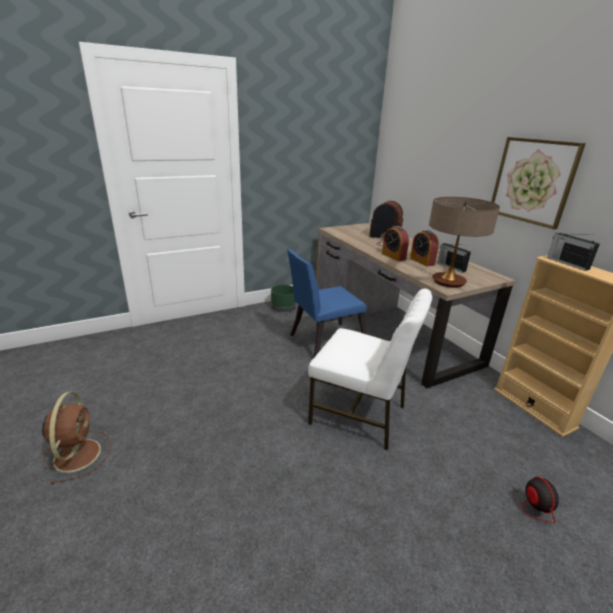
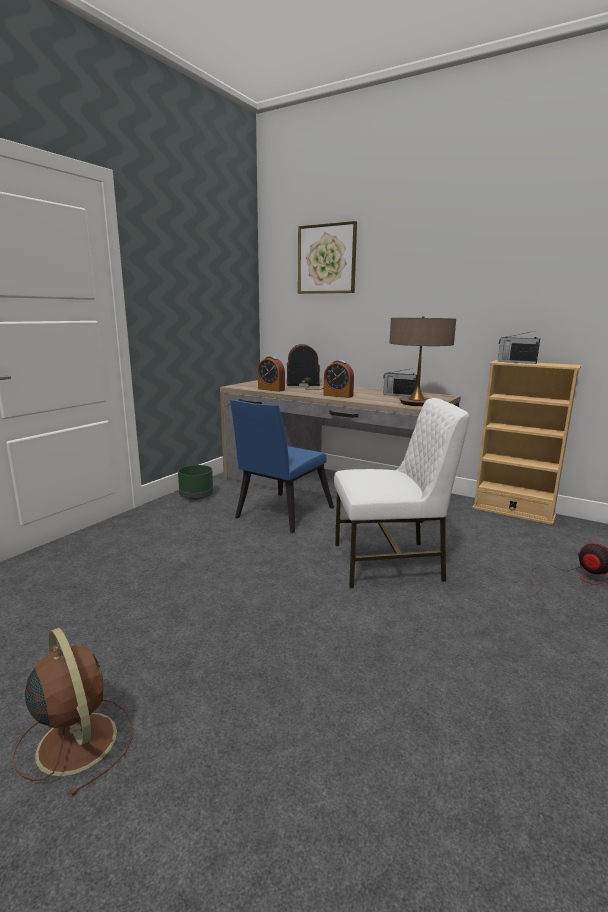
camera: 30 degrees left, 10 degrees down
alarm clock [410,230,439,267] -> alarm clock moved to [258,356,285,392]
picture [491,137,586,229] -> picture moved to [298,221,357,294]

